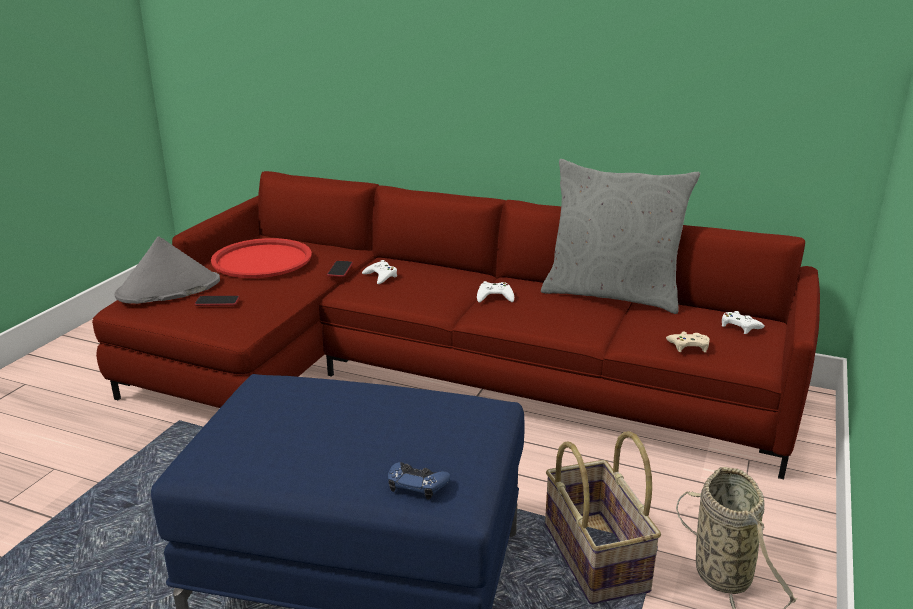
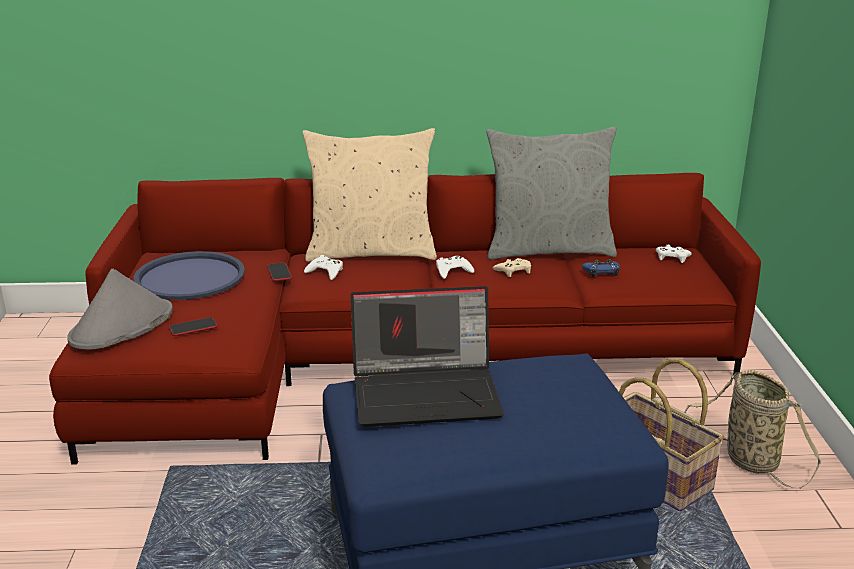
camera: 25 degrees left, 0 degrees up
red tray [211,238,312,278] -> blue tray [133,251,245,300]
blue game controller [388,462,450,500] -> blue game controller moved to [582,259,620,277]
beige game controller [666,332,710,352] -> beige game controller moved to [493,258,531,277]
none -> beige pillow [303,128,437,262]
none -> laptop [351,286,504,427]

